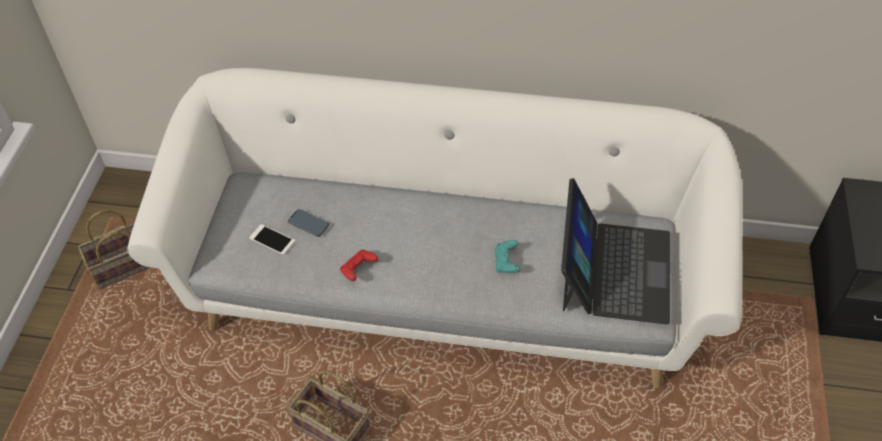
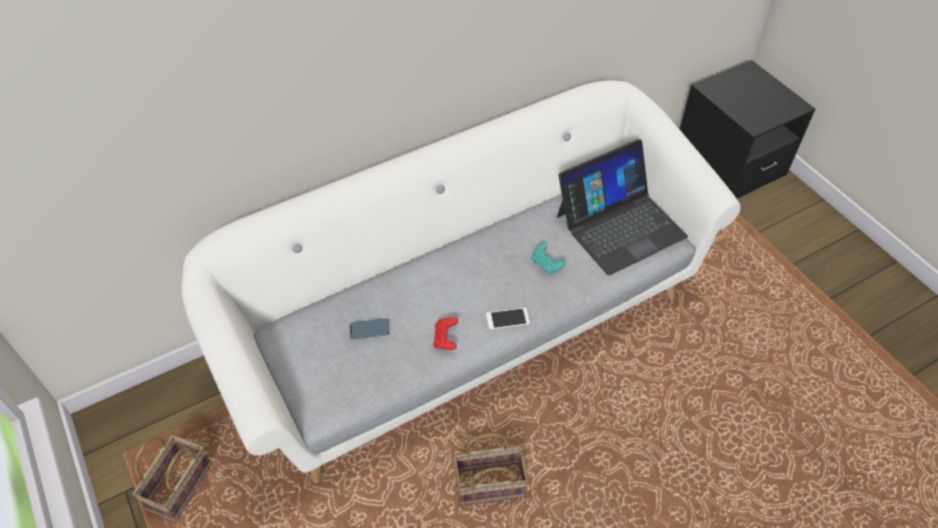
camera: 40 degrees left, 0 degrees up
phone [249,224,295,255] -> phone moved to [486,308,530,330]
laptop [561,178,670,325] -> laptop turned 90 degrees clockwise [557,139,688,276]

